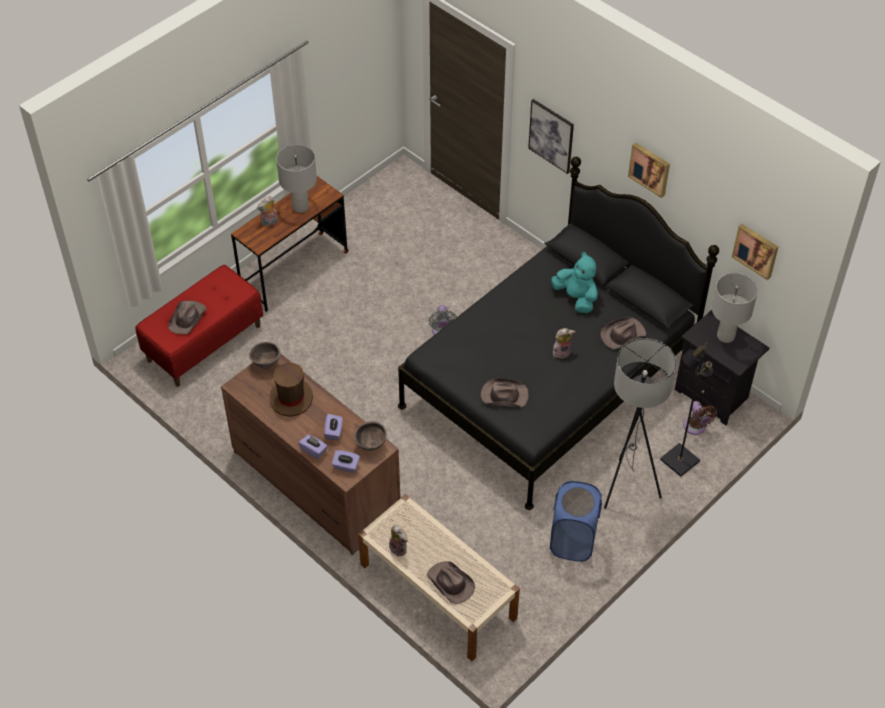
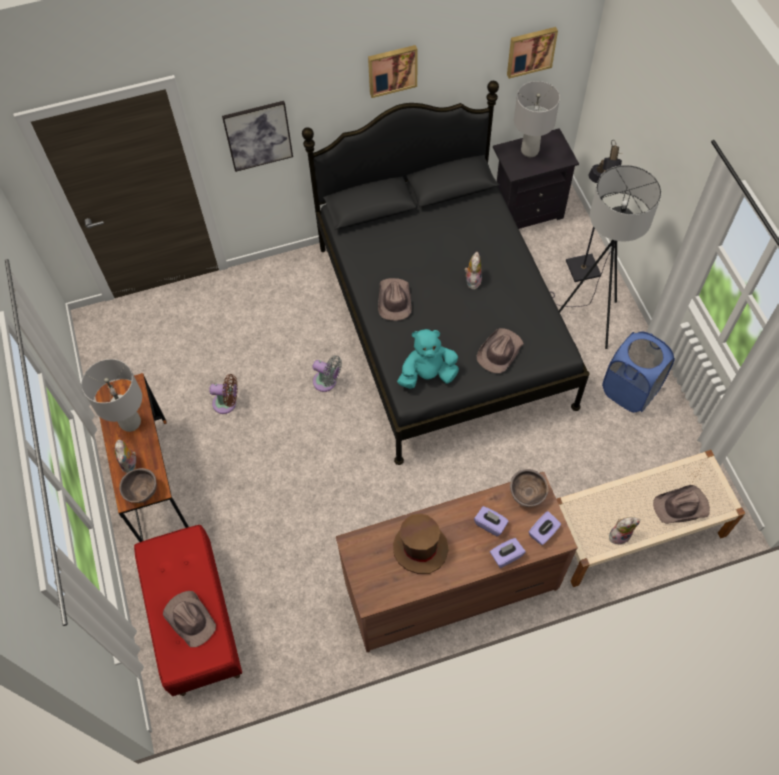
camera: 60 degrees left, 10 degrees up
brown bowl [249,342,280,369] -> brown bowl moved to [119,468,157,503]
turquoise plush toy [551,252,598,313] -> turquoise plush toy moved to [397,329,459,389]
brown hat [600,317,646,349] -> brown hat moved to [378,278,412,321]
brown fan [683,401,717,435] -> brown fan moved to [209,374,238,414]

